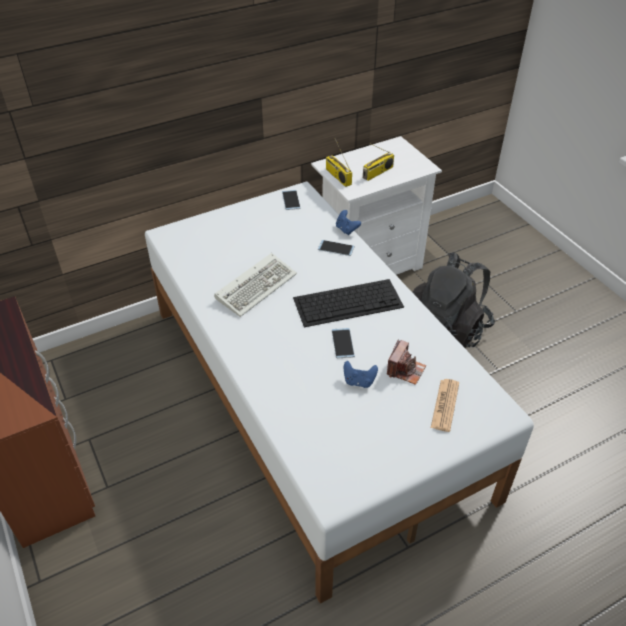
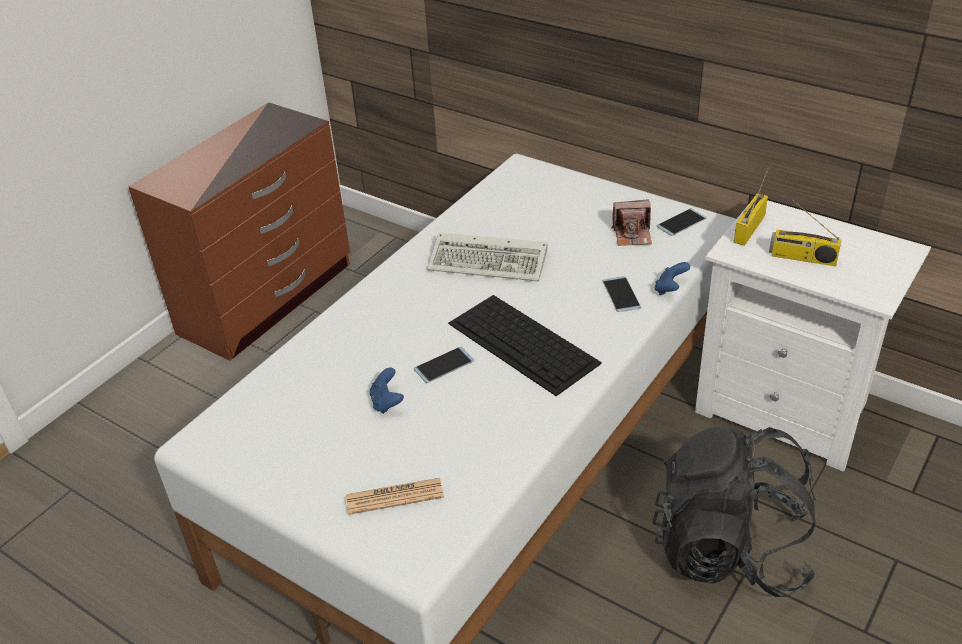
camera: 65 degrees right, 5 degrees down
camera [387,339,426,385] -> camera moved to [612,199,652,246]

